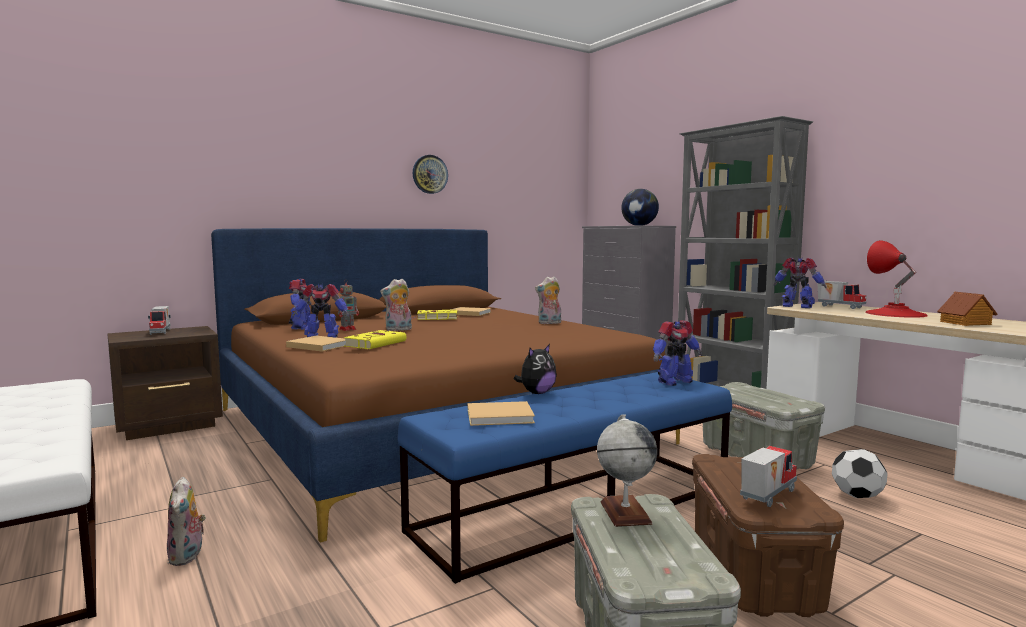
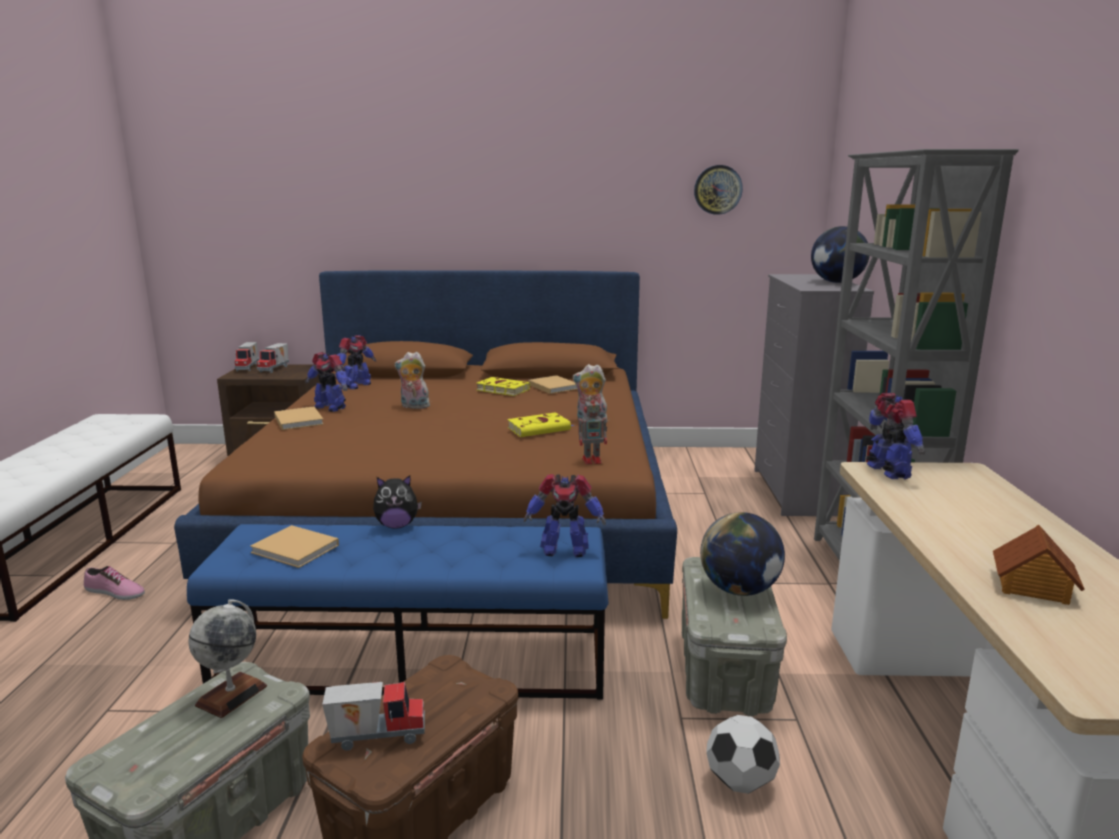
camera: 35 degrees right, 10 degrees up
plush toy [167,477,206,566] -> shoe [84,566,145,600]
toy robot [337,279,359,331] -> toy robot moved to [578,394,607,465]
yellow book [344,330,407,349] -> yellow book moved to [507,412,574,437]
wall clock [413,155,448,194] -> wall clock moved to [694,165,743,215]
toy truck [817,281,866,309] -> toy truck moved to [235,342,259,371]
red table lamp [865,240,928,318] -> none
none -> globe [700,512,785,596]

